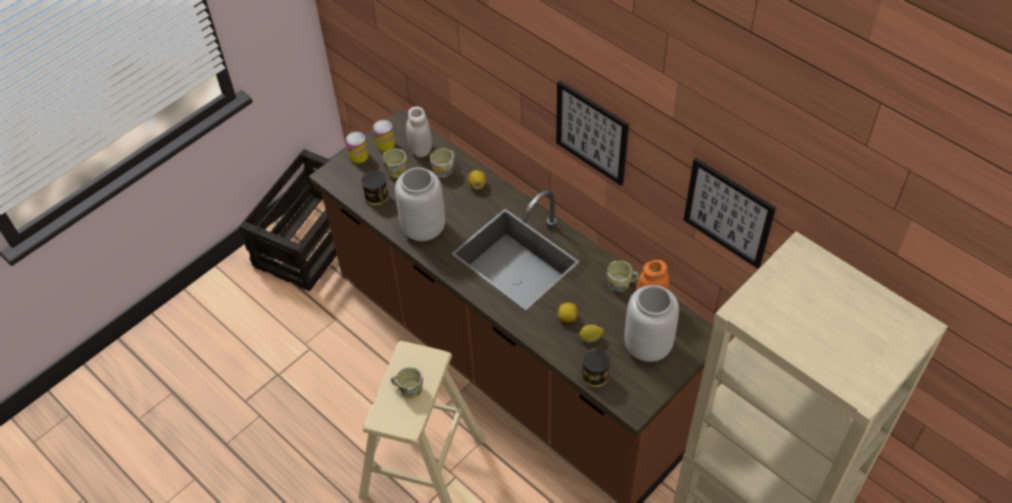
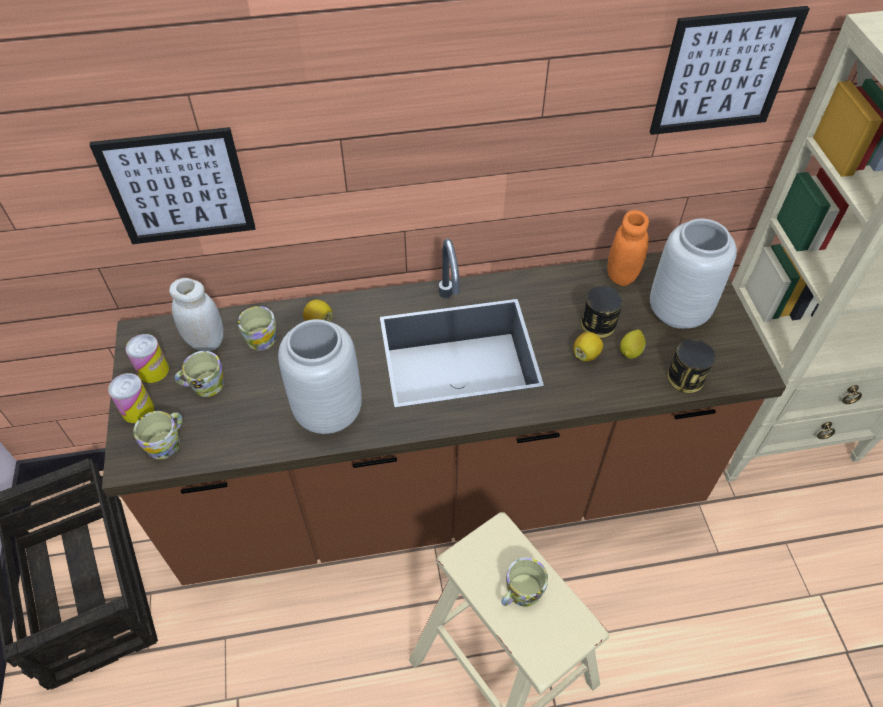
camera: 55 degrees left, 0 degrees up
can [362,170,389,206] -> can moved to [581,286,623,338]
picture [556,80,629,186] -> picture moved to [90,127,255,244]
mug [607,260,639,292] -> mug moved to [133,411,182,459]

